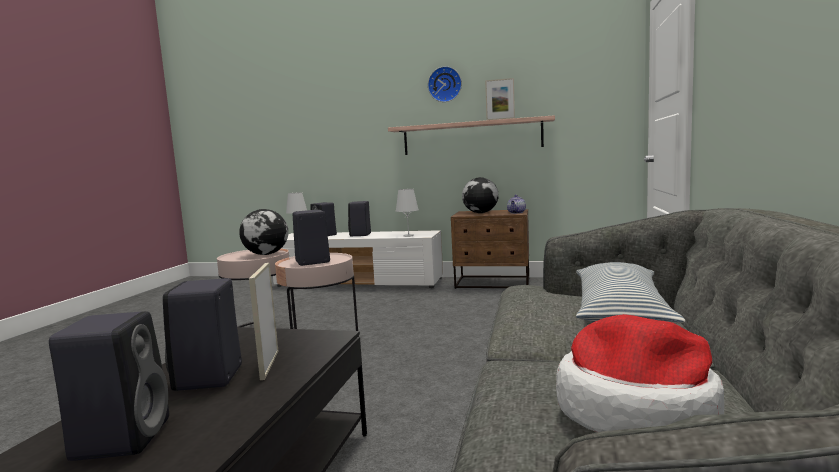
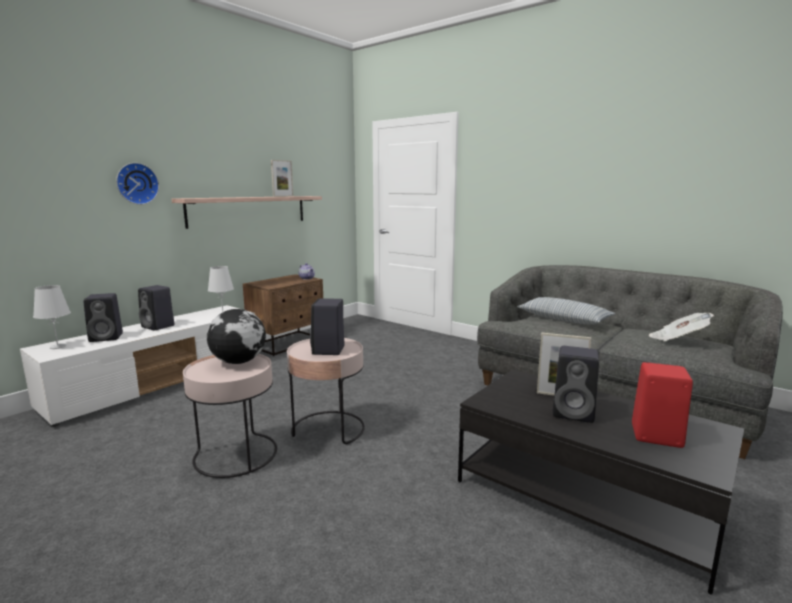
camera: 65 degrees left, 5 degrees up
black speaker [49,311,169,461] -> red speaker [632,362,693,448]
wall clock [428,66,462,102] -> wall clock moved to [116,163,159,205]
globe [462,177,499,213] -> none
hat [556,314,724,432] -> newspaper [649,313,714,341]

